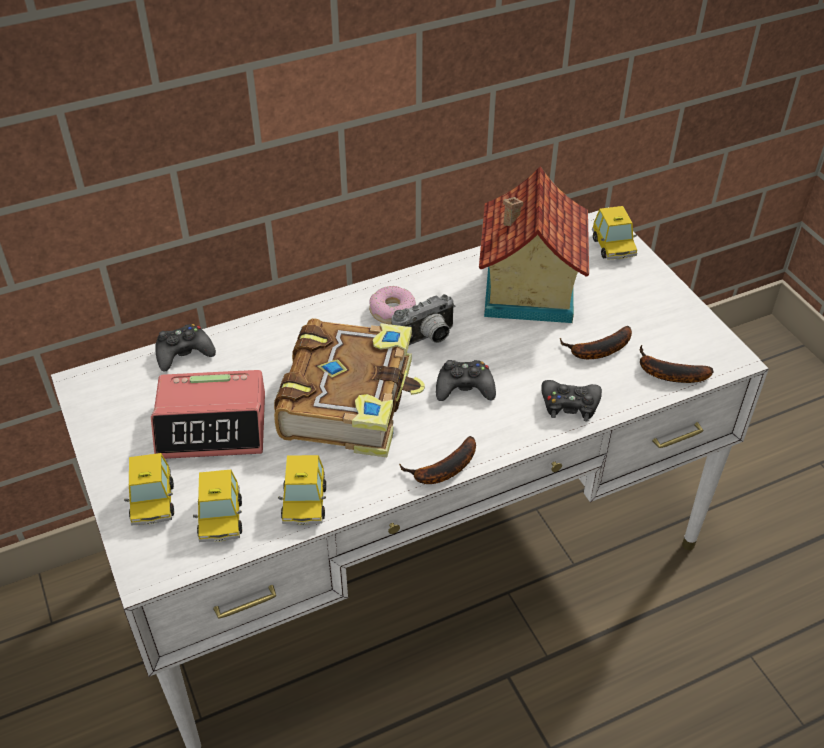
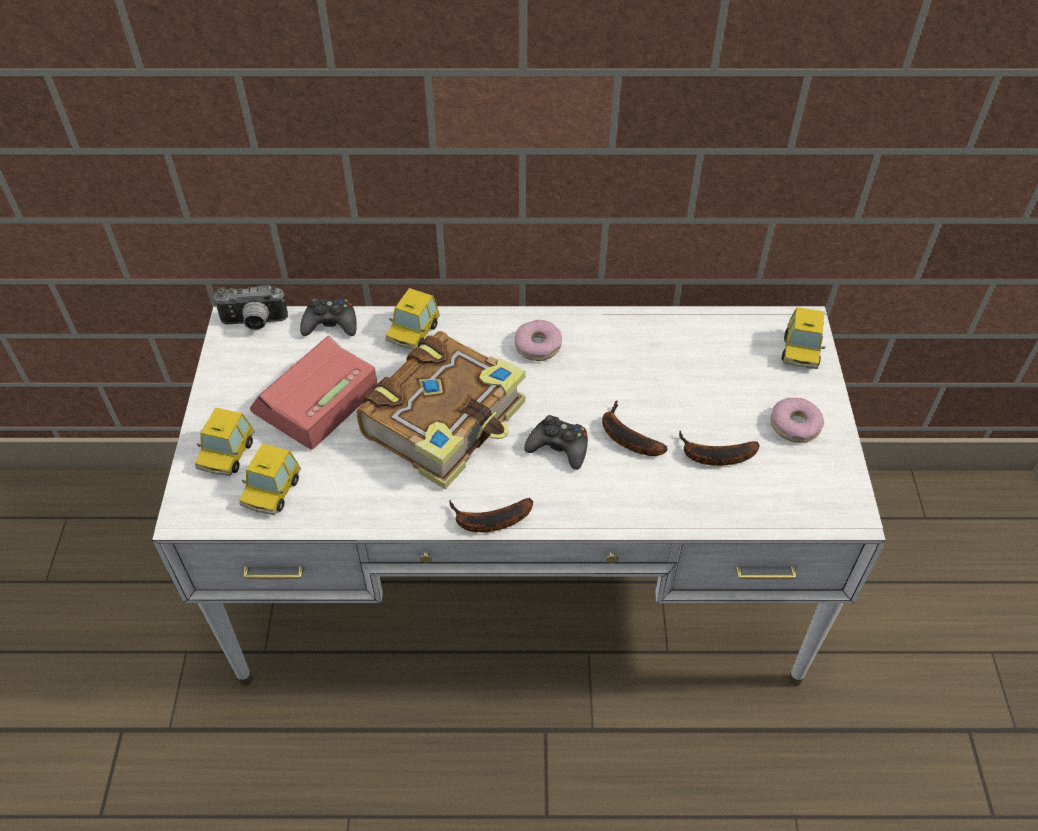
camera: 25 degrees right, 5 degrees up
alarm clock [151,370,265,459] -> alarm clock turned 105 degrees clockwise [250,336,378,450]
toy car [278,455,326,525] -> toy car moved to [386,288,440,350]
camera [391,294,455,345] -> camera moved to [214,285,288,330]
toy house [479,166,589,323] -> none
black game controller [541,380,602,421] -> none
banana [640,345,714,383] -> banana moved to [602,400,667,456]
none -> donut [770,397,824,443]

